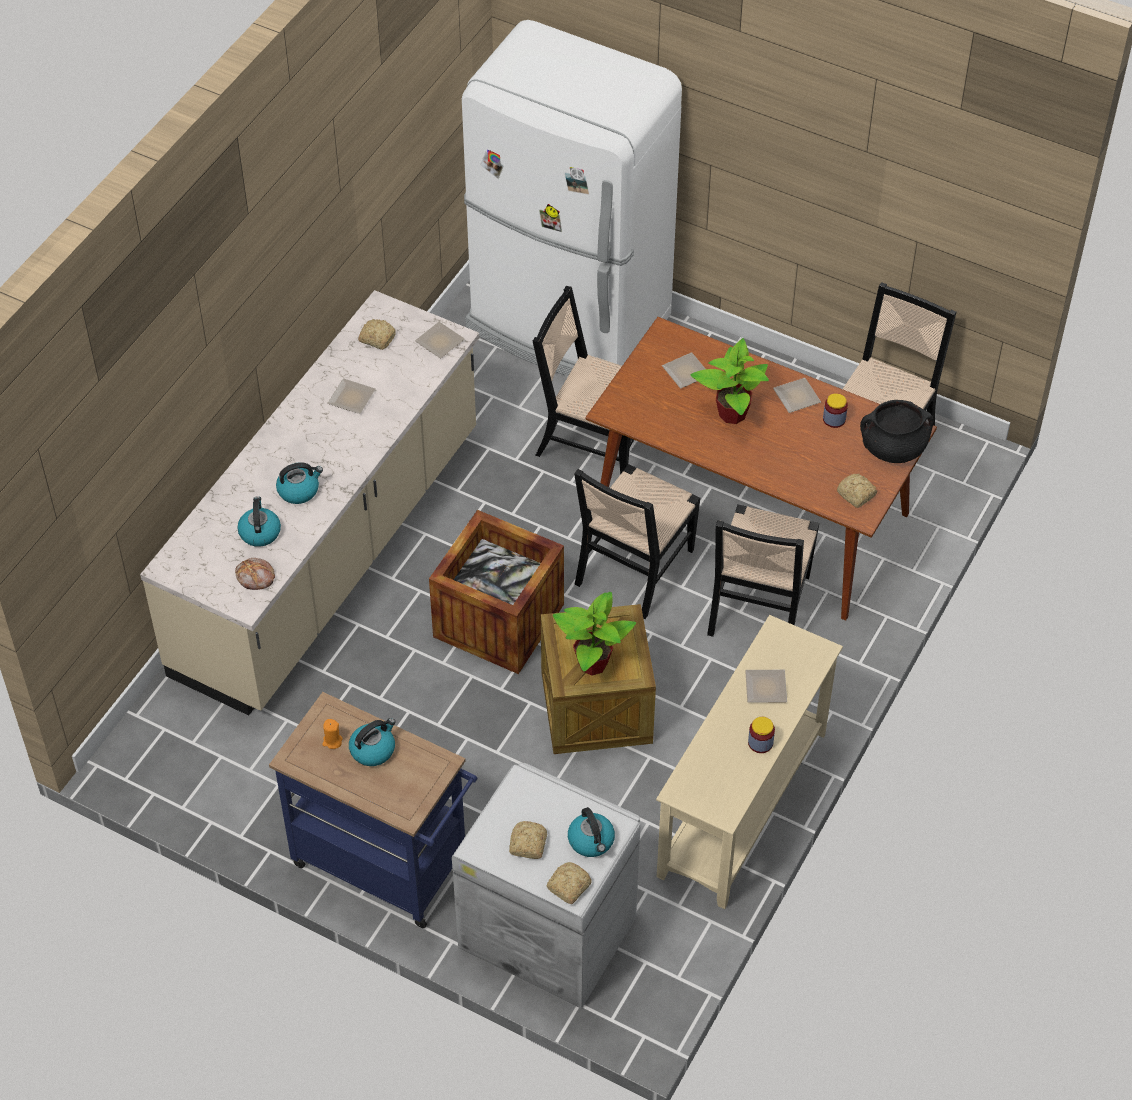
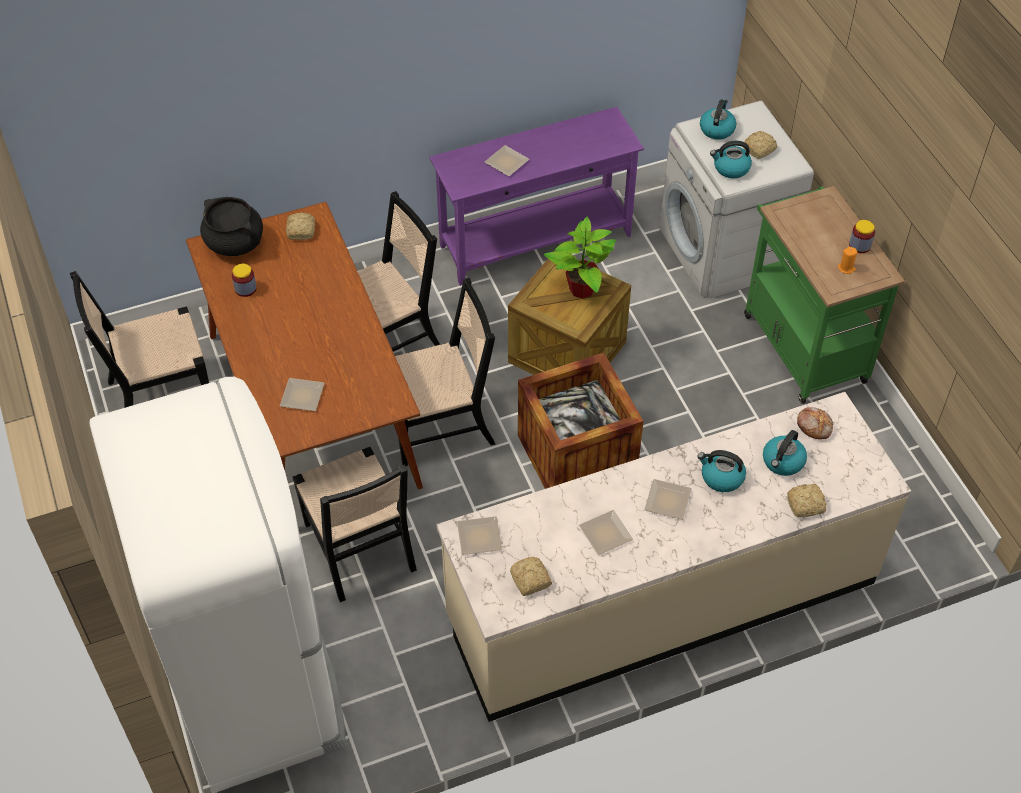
camera: 140 degrees left, 0 degrees up
blue cart [269,692,477,928] -> green cart [744,186,905,404]
kettle [349,718,395,766] -> kettle moved to [710,141,752,179]
bread [547,862,592,904] -> bread moved to [787,484,827,517]
beige console table [656,615,843,909] -> purple console table [430,107,644,286]
potted plant [690,338,769,424] -> none
jar [748,717,775,753] -> jar moved to [849,220,875,253]
plate [773,378,821,413] -> plate moved to [644,479,692,520]

